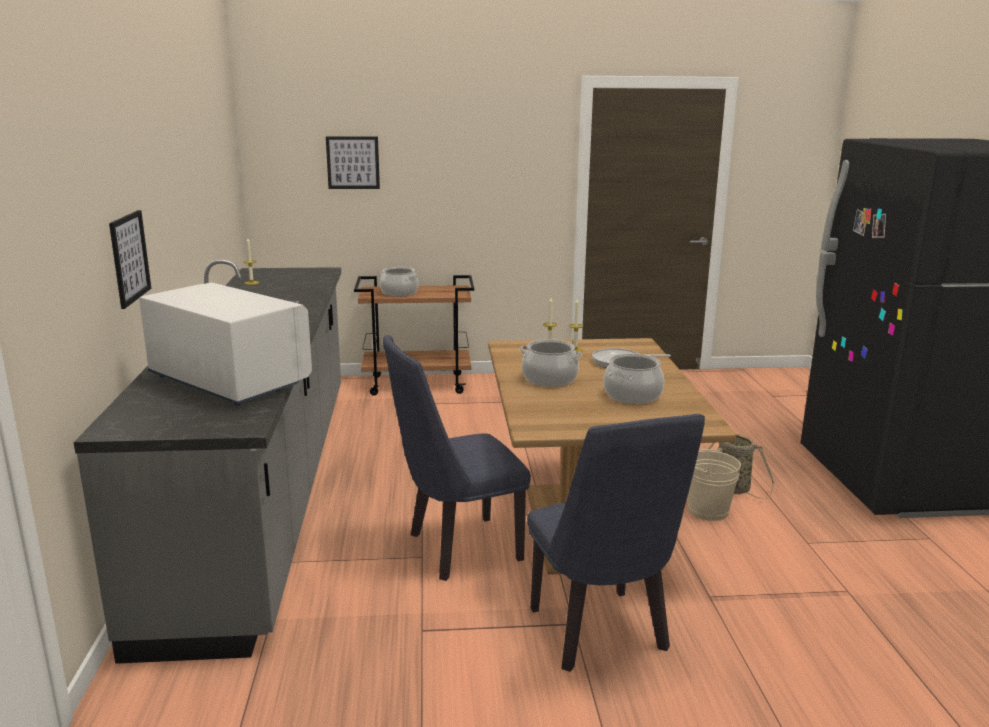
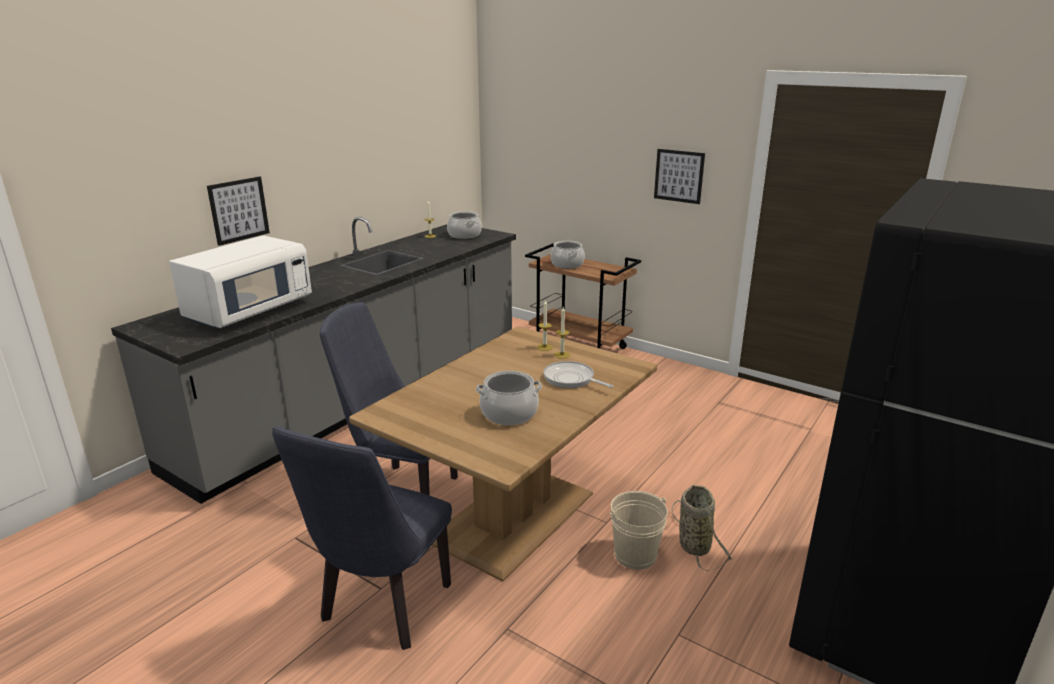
camera: 40 degrees right, 5 degrees up
white microwave [139,283,312,406] -> white microwave turned 45 degrees clockwise [169,235,312,328]
picture [326,136,380,189] -> picture moved to [654,149,705,204]
cooking pot [520,339,582,387] -> cooking pot moved to [447,211,482,239]

